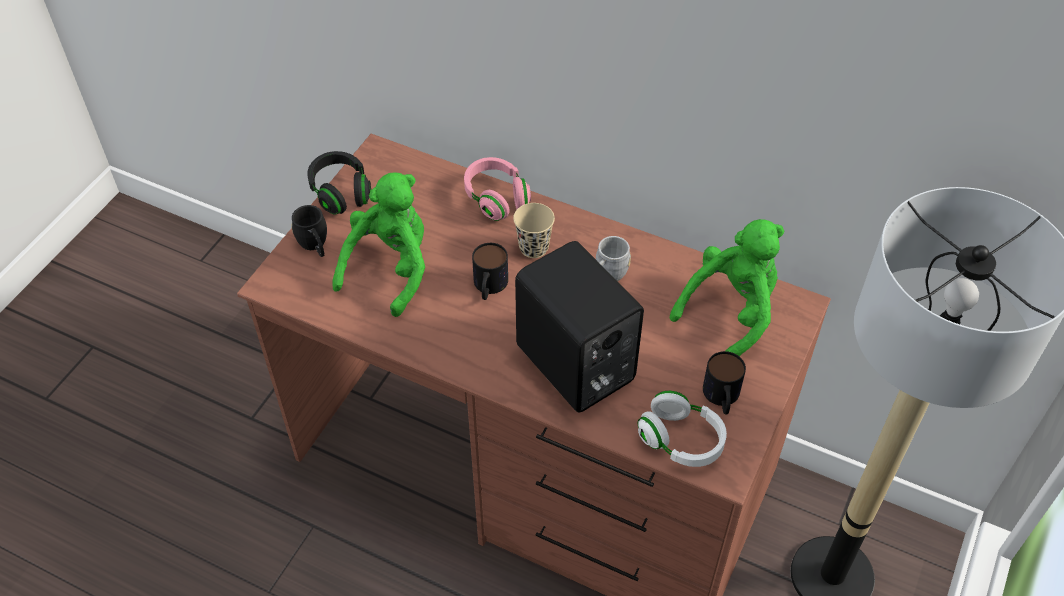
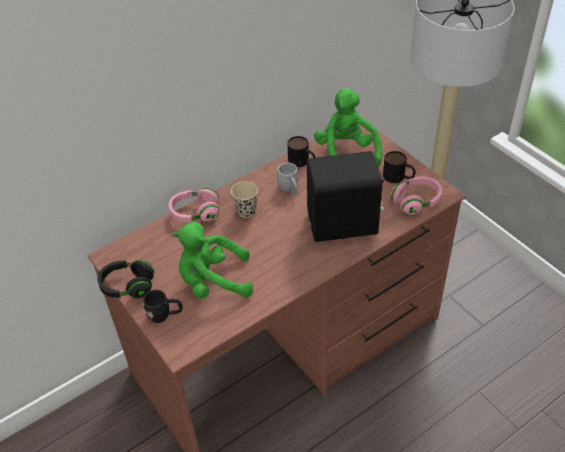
camera: 60 degrees left, 5 degrees down
green plush toy [333,172,425,317] -> green plush toy turned 60 degrees counterclockwise [173,222,253,299]
mug [472,243,508,300] -> mug moved to [287,136,316,167]
white headphones [637,391,727,467] -> pink headphones [391,176,442,215]

